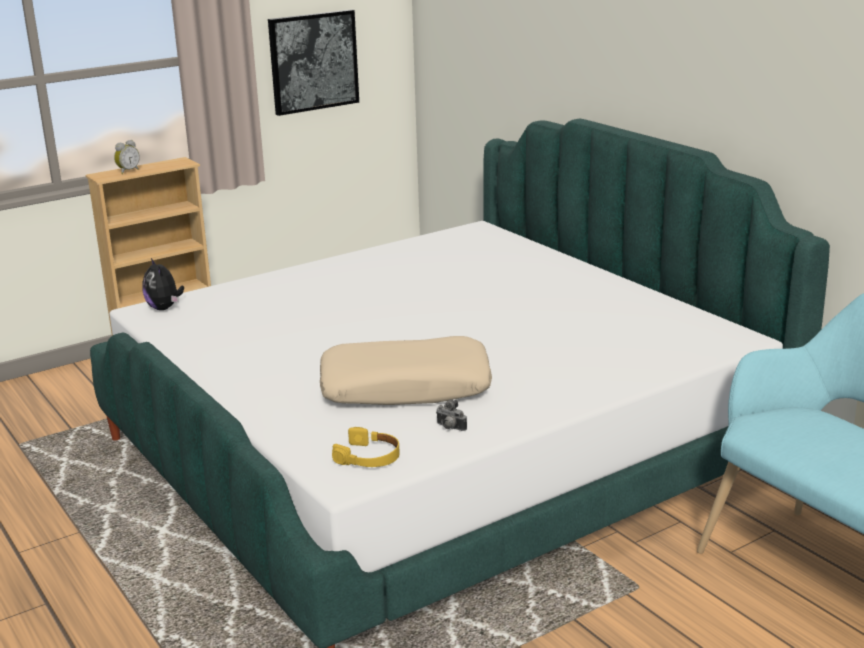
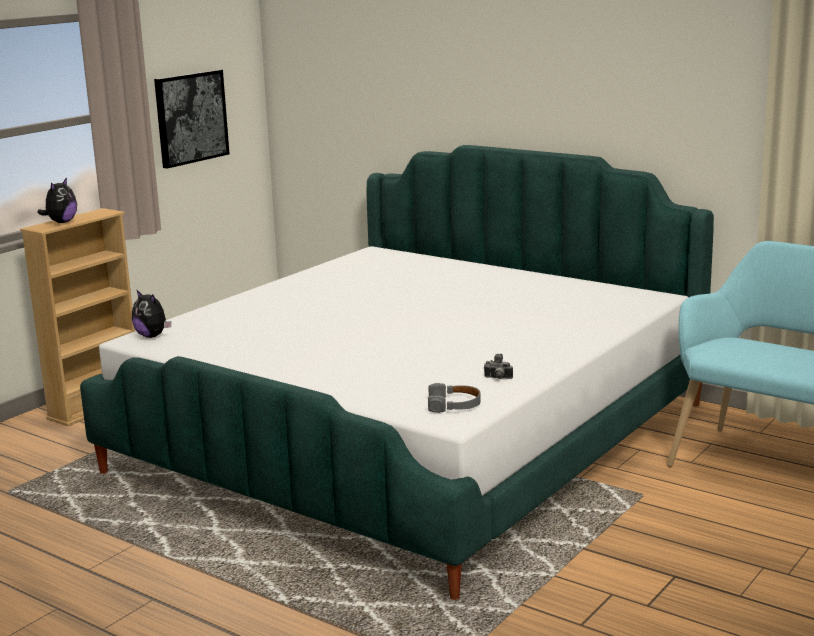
camera: 20 degrees left, 5 degrees down
alarm clock [114,140,140,174] -> plush toy [37,177,77,223]
beige pillow [320,336,492,405] -> none
yellow headphones [332,427,400,467] -> grey headphones [428,383,481,413]

